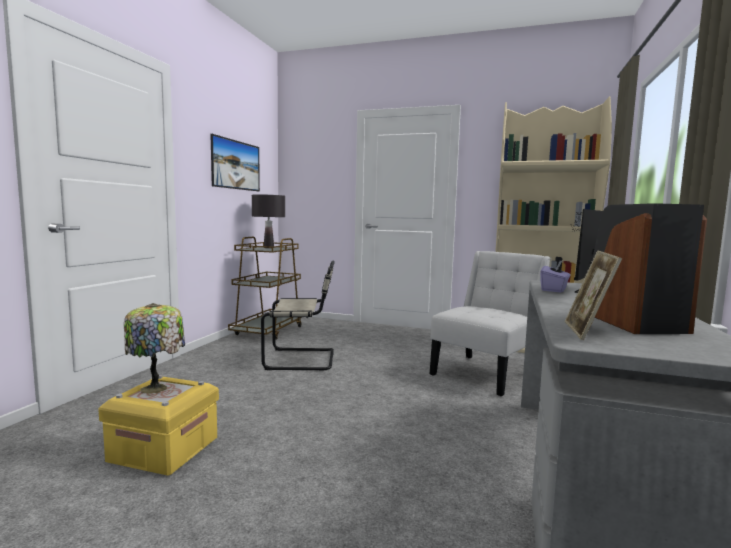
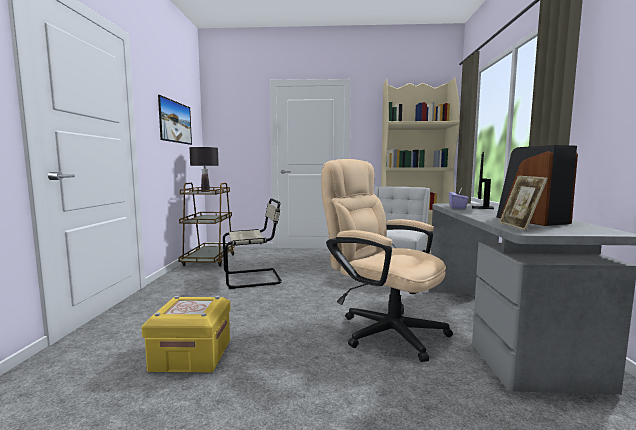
camera: 15 degrees left, 0 degrees up
table lamp [124,303,185,394] -> none
none -> beige office chair [321,159,453,362]

